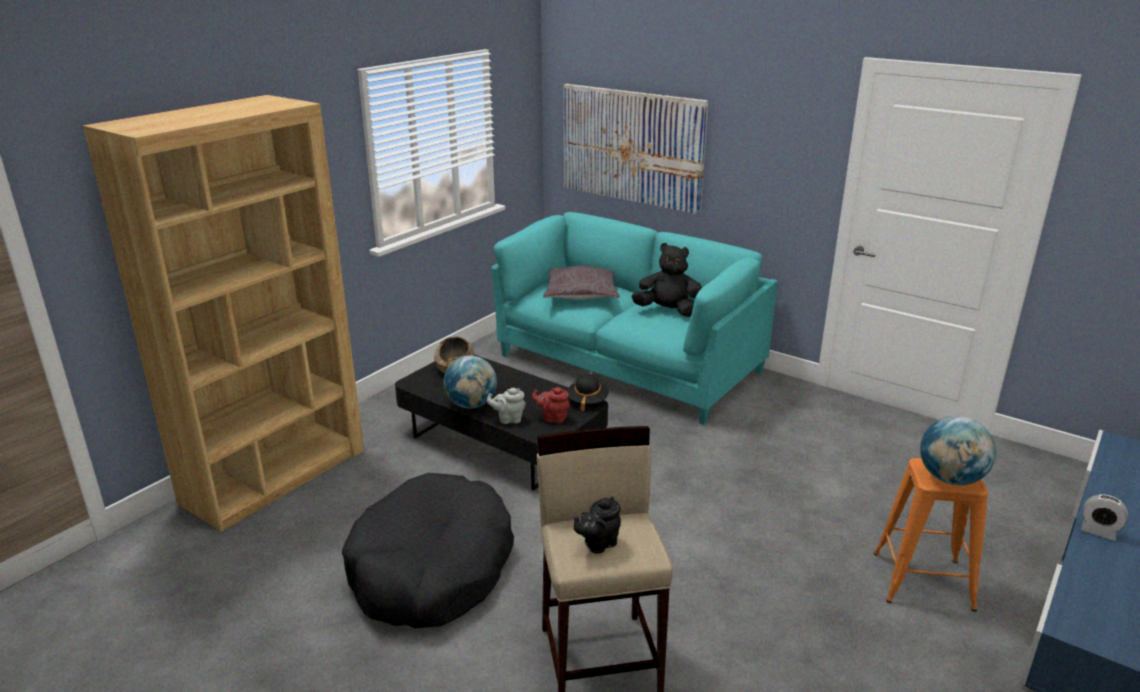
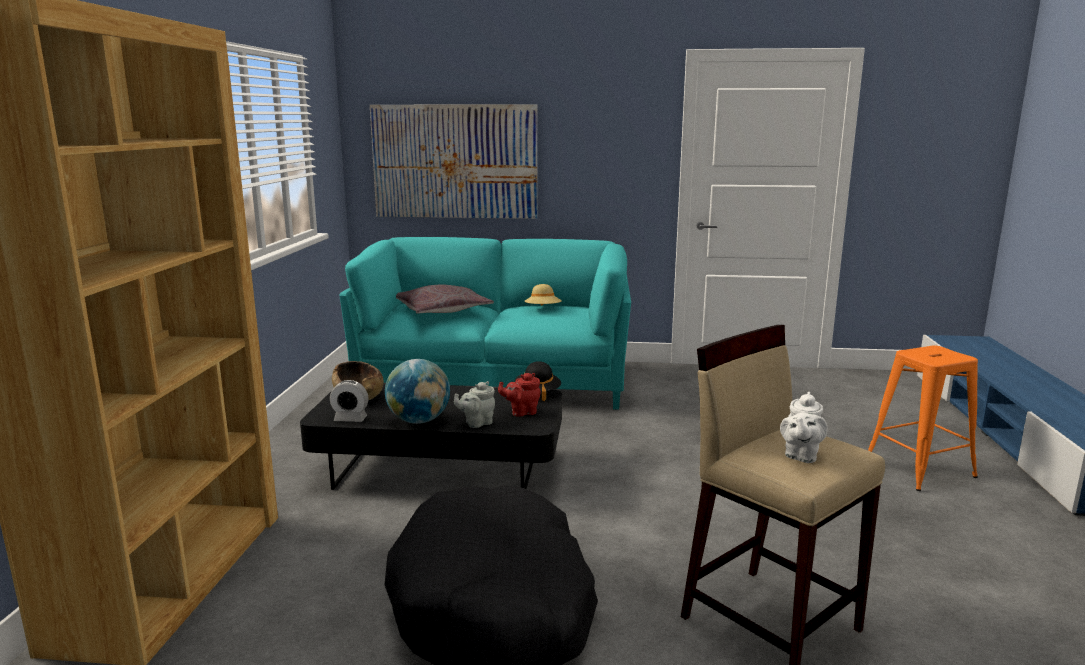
camera: 30 degrees left, 10 degrees down
black teapot [574,497,621,554] -> white teapot [780,392,828,463]
black plush toy [631,243,702,317] -> beige hat [525,284,562,306]
globe [920,416,996,485] -> none
alarm clock [1081,495,1128,541] -> alarm clock moved to [330,380,369,422]

